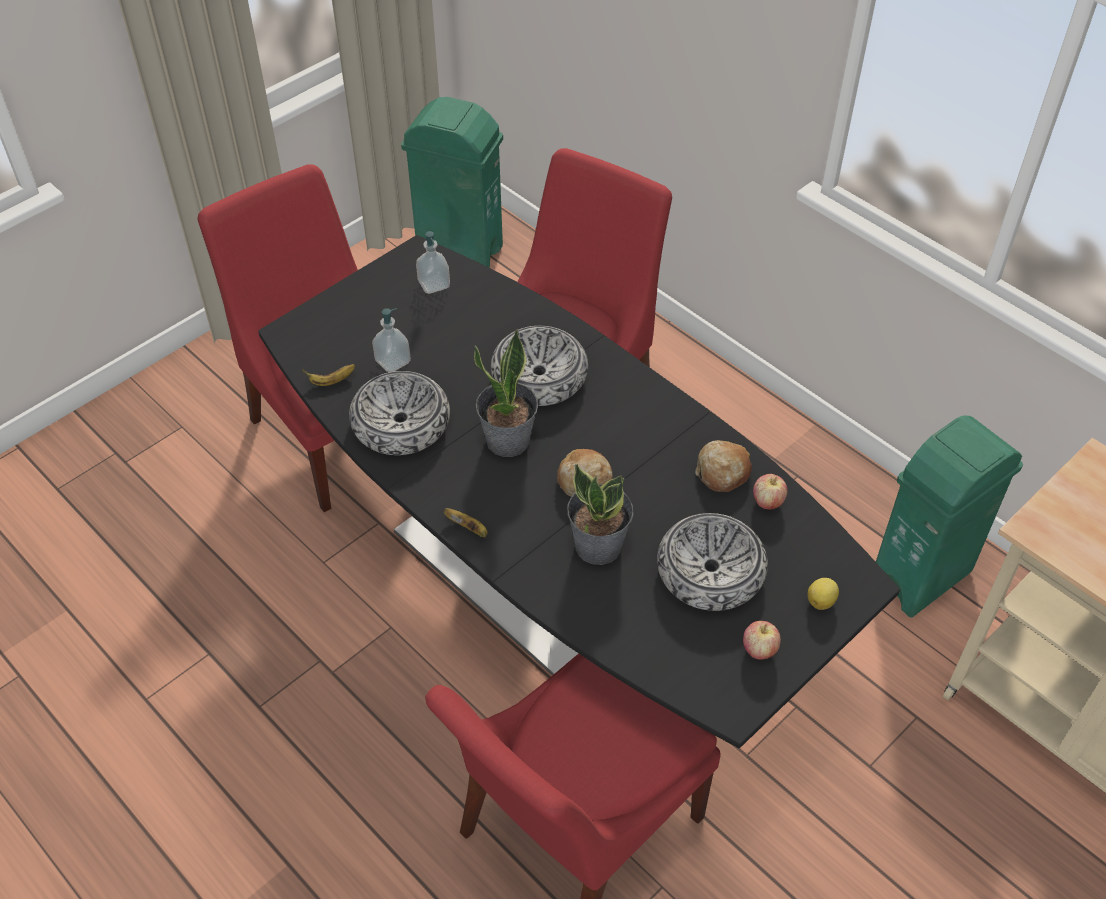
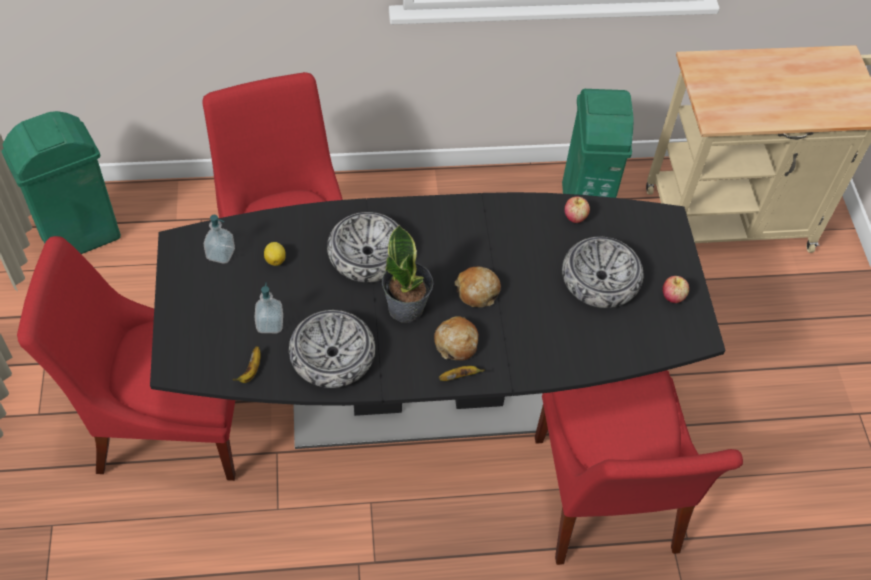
camera: 55 degrees left, 5 degrees up
potted plant [567,464,633,565] -> none
bread [695,440,752,492] -> bread moved to [434,316,478,360]
lemon [808,578,839,610] -> lemon moved to [264,242,286,266]

